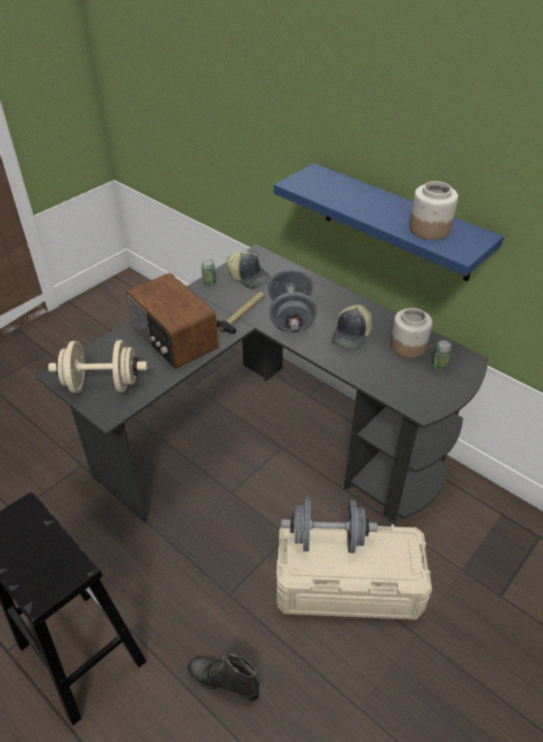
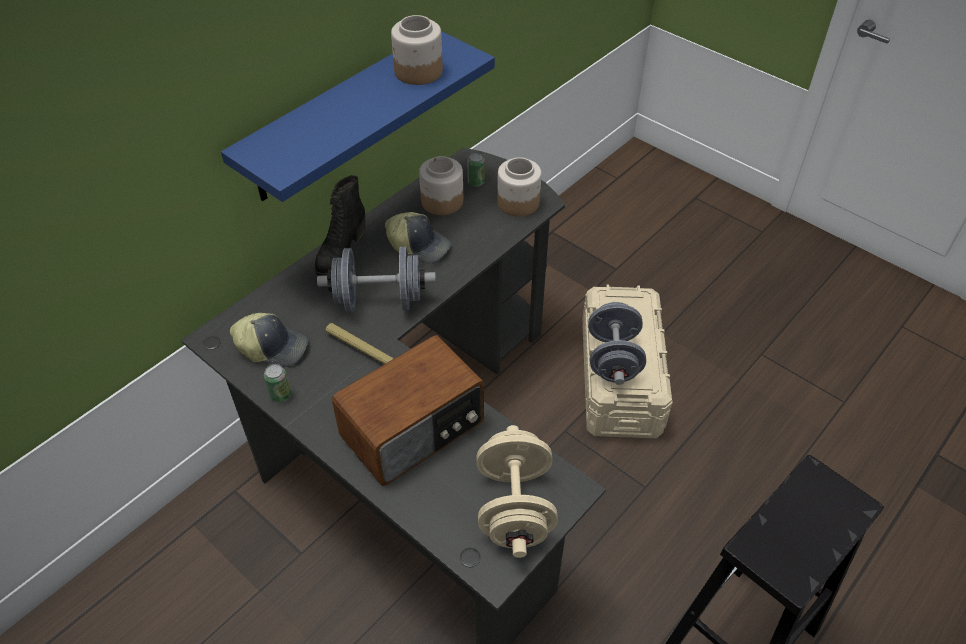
camera: 90 degrees left, 5 degrees up
black boot [187,653,260,702] -> black boot moved to [315,175,365,276]
cap [227,251,271,289] -> cap turned 60 degrees clockwise [230,313,309,367]
none -> jar [497,157,542,217]

